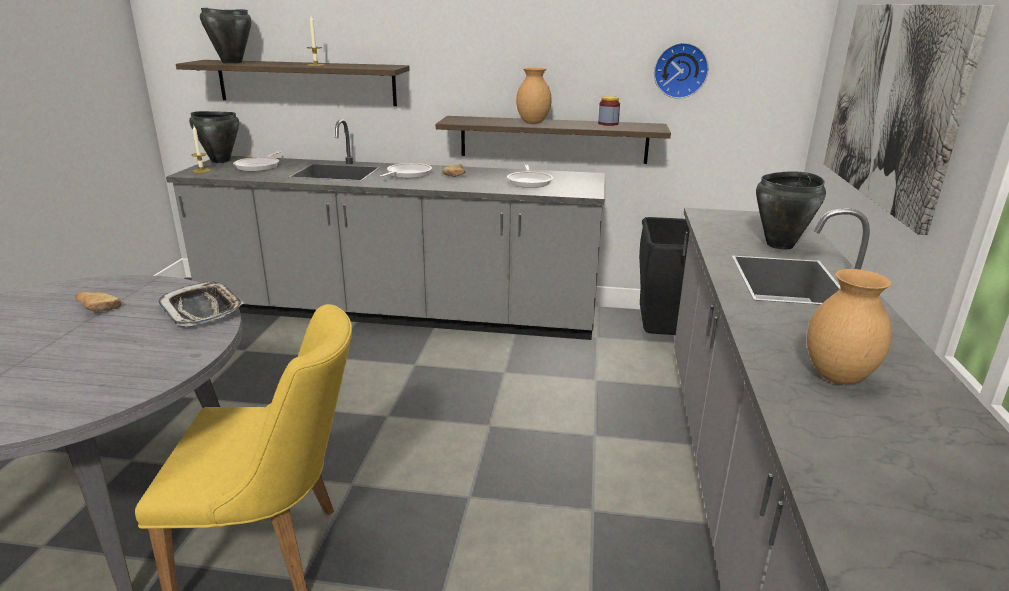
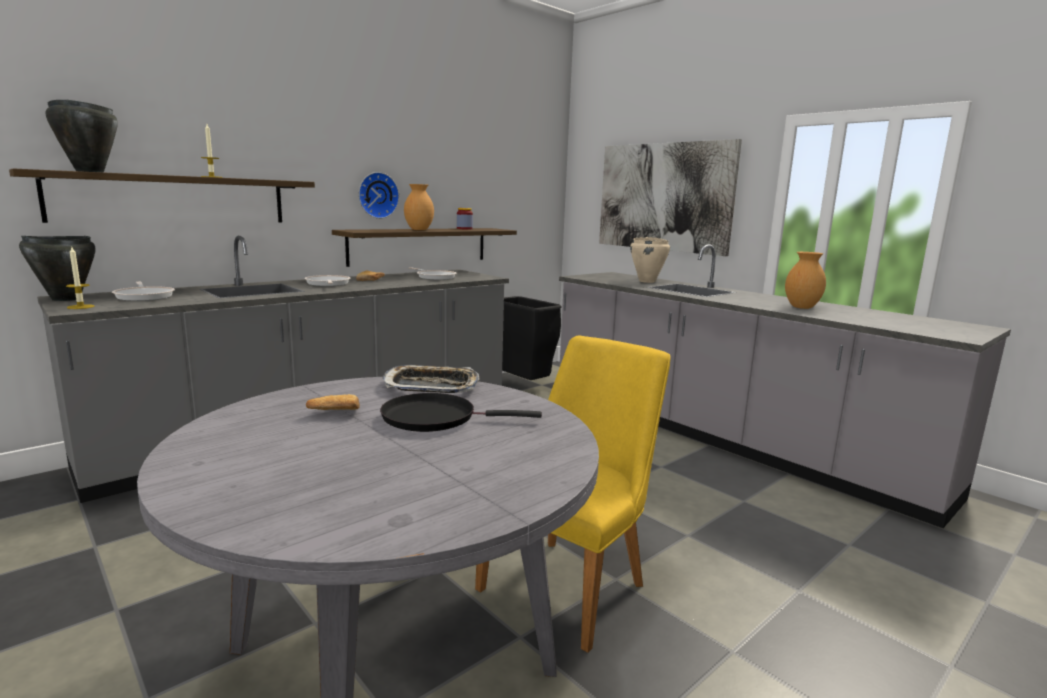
camera: 50 degrees left, 10 degrees down
wall clock [654,43,709,99] -> wall clock moved to [358,172,399,219]
black cooking pot [756,171,826,250] -> beige cooking pot [630,237,670,283]
none -> black frying pan [380,393,542,432]

